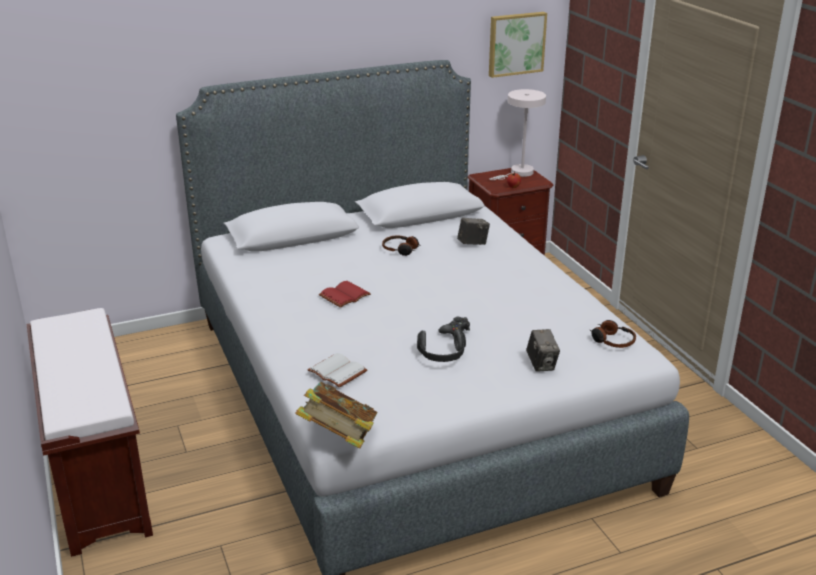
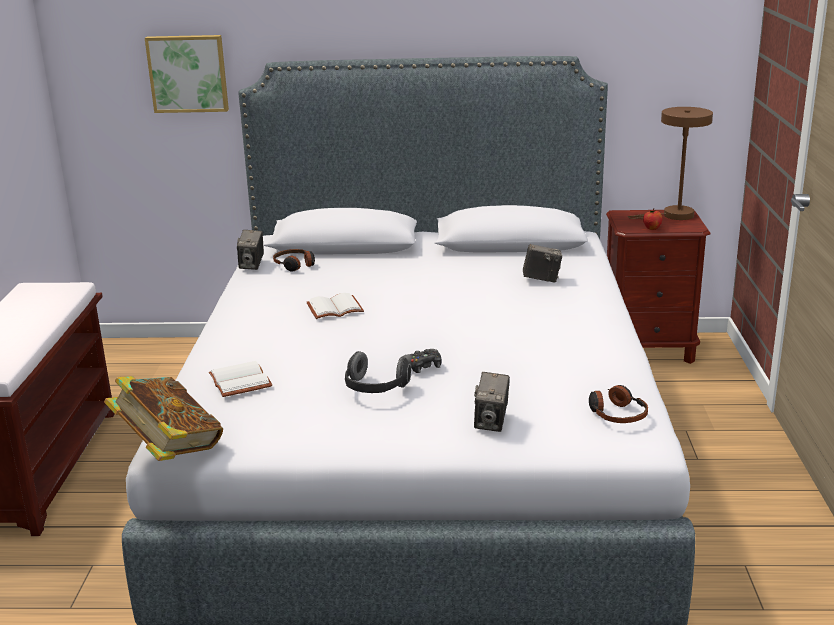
camera: 25 degrees right, 5 degrees down
red book [319,281,371,308] -> white book [306,293,364,319]
headphones [382,236,421,256] -> headphones moved to [273,249,315,272]
picture [489,12,547,78] -> picture moved to [145,35,229,113]
white table lamp [489,89,546,180] -> brown table lamp [628,107,713,220]
none -> camera [237,230,264,270]

